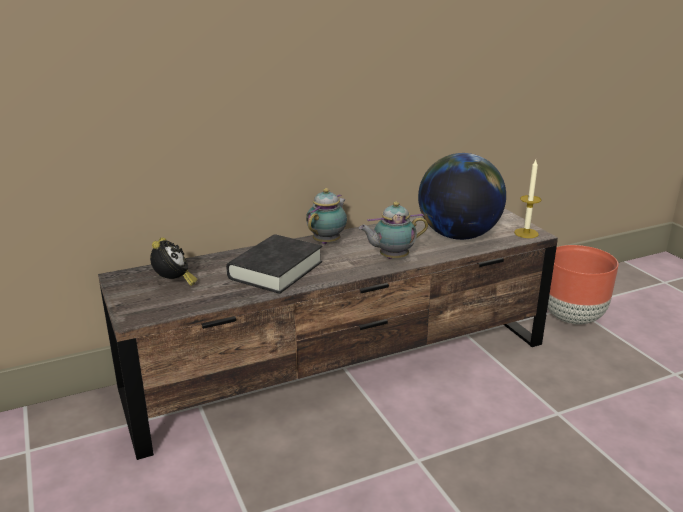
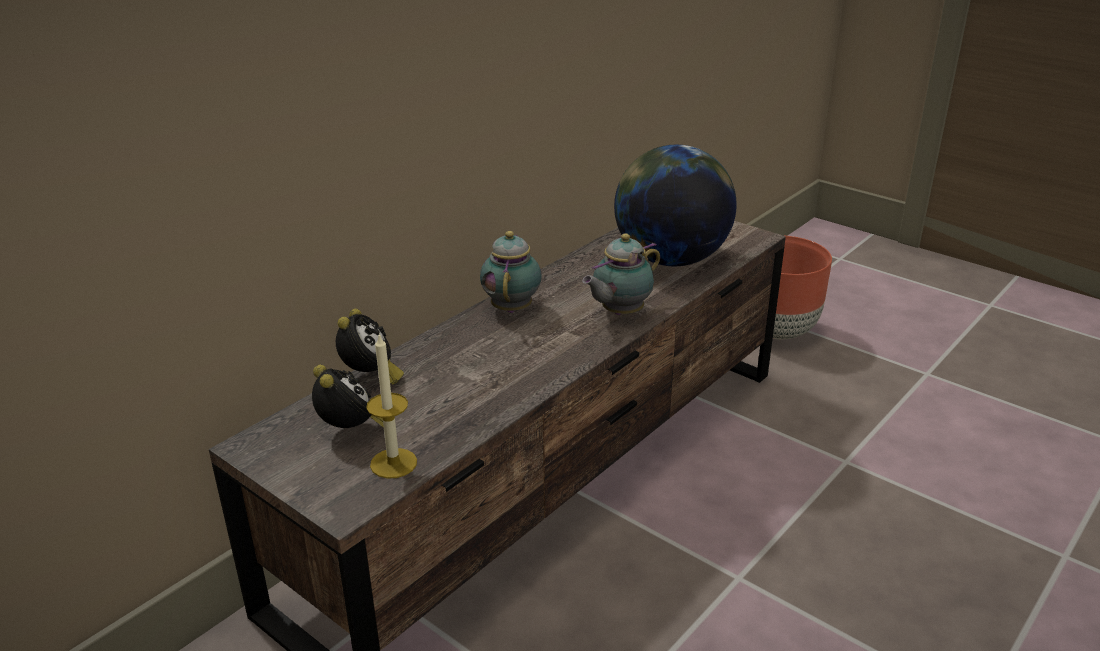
camera: 25 degrees left, 5 degrees up
black book [226,234,322,294] -> none
candle [514,160,541,238] -> candle moved to [366,333,417,479]
none -> alarm clock [336,309,404,385]

